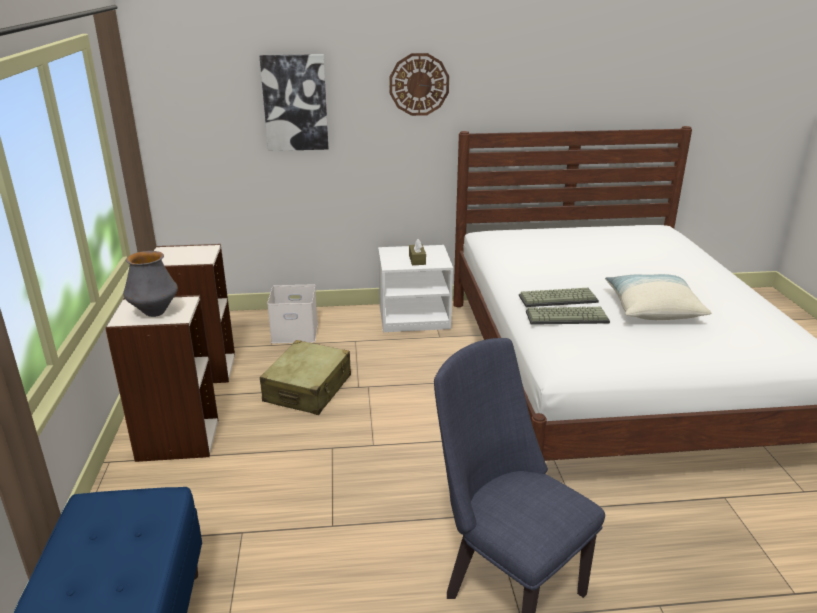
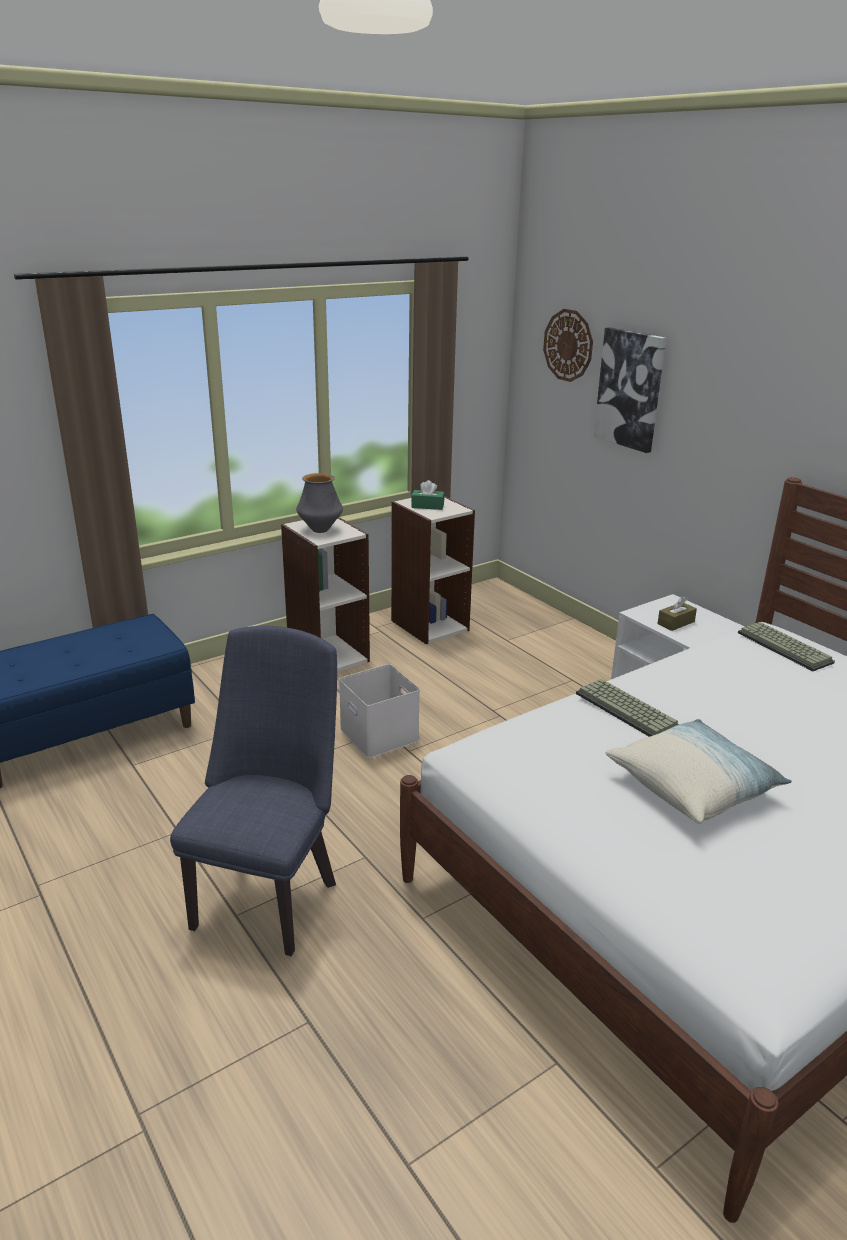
camera: 60 degrees right, 0 degrees up
beige suitcase [260,340,351,415] -> none
white storage box [267,285,318,343] -> white storage box moved to [339,664,420,758]
wall clock [389,53,449,116] -> wall clock moved to [543,309,593,382]
keyboard [526,307,610,325] -> keyboard moved to [738,622,835,671]
none -> green tissue box [411,480,445,510]

